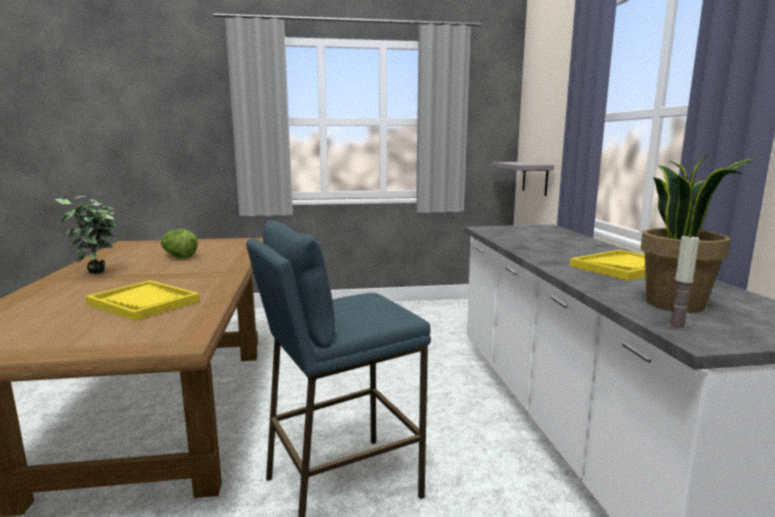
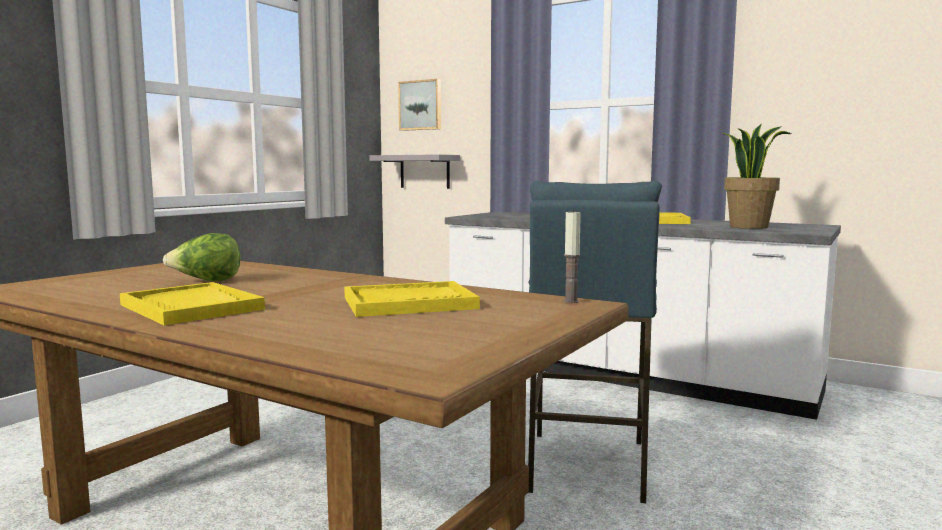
camera: 50 degrees left, 5 degrees down
potted plant [55,196,118,274] -> yellow tray [120,282,265,325]
candle [668,235,699,330] -> candle moved to [563,209,581,303]
none -> picture [398,79,441,131]

